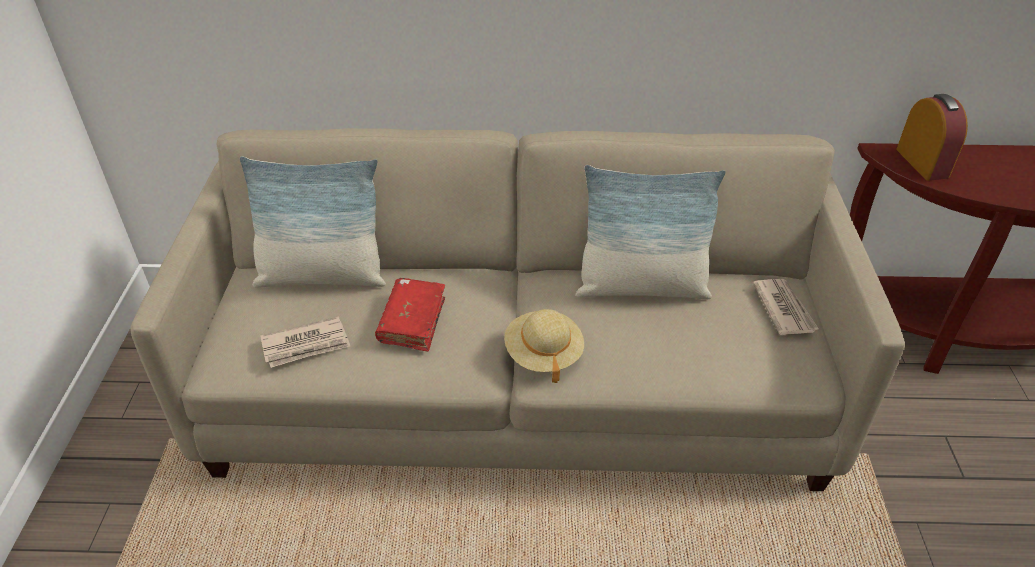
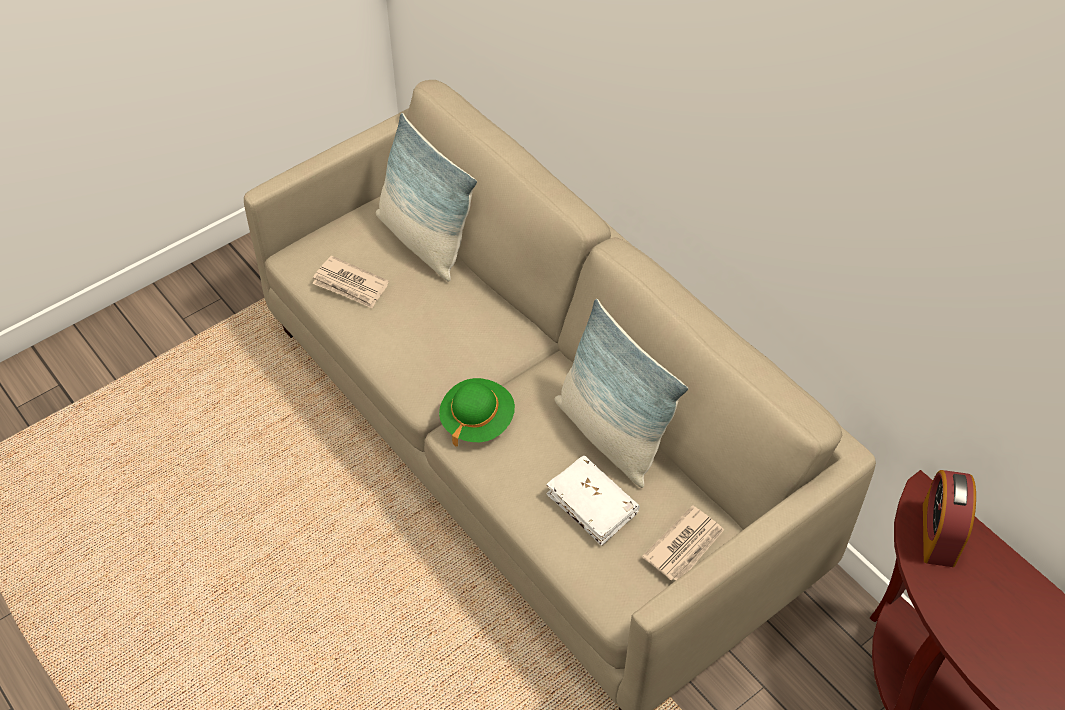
camera: 50 degrees right, 10 degrees up
red book [375,278,445,352] -> none
beige hat [504,309,584,383] -> green hat [439,378,515,447]
alarm clock [896,94,968,181] -> alarm clock turned 150 degrees clockwise [923,470,976,567]
none -> white book [546,456,640,546]

